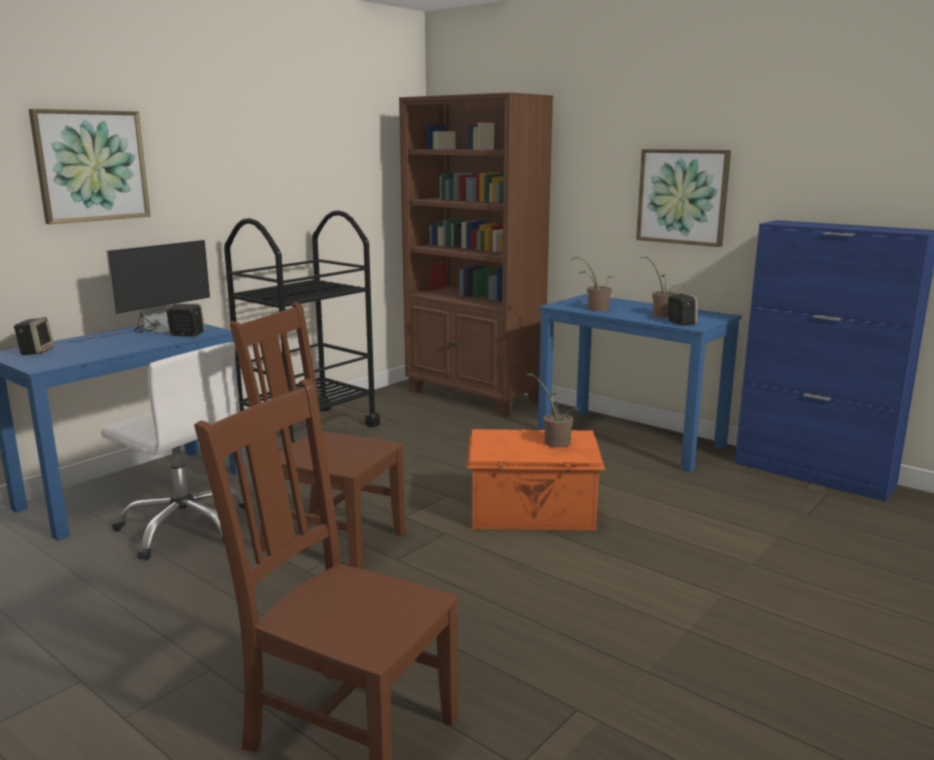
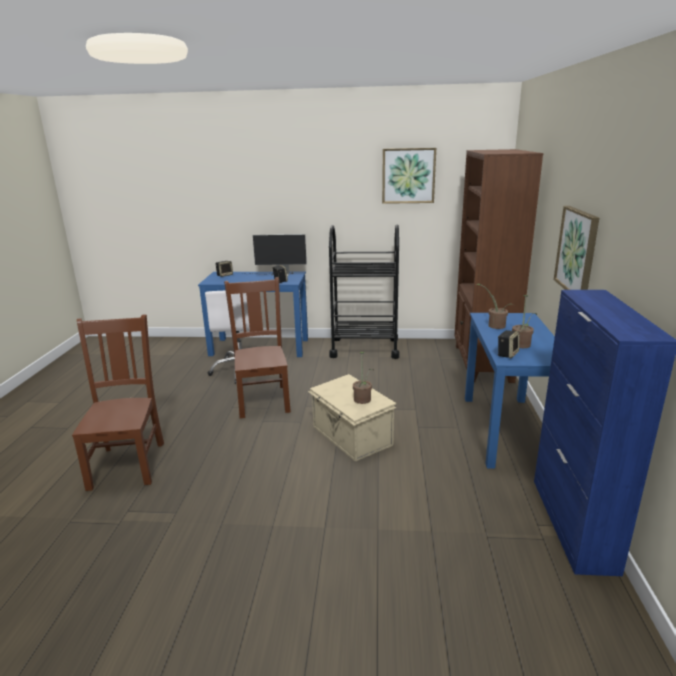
camera: 55 degrees right, 5 degrees up
picture [29,109,150,224] -> picture moved to [382,148,436,204]
orange storage box [467,429,605,531] -> beige storage box [308,374,396,462]

